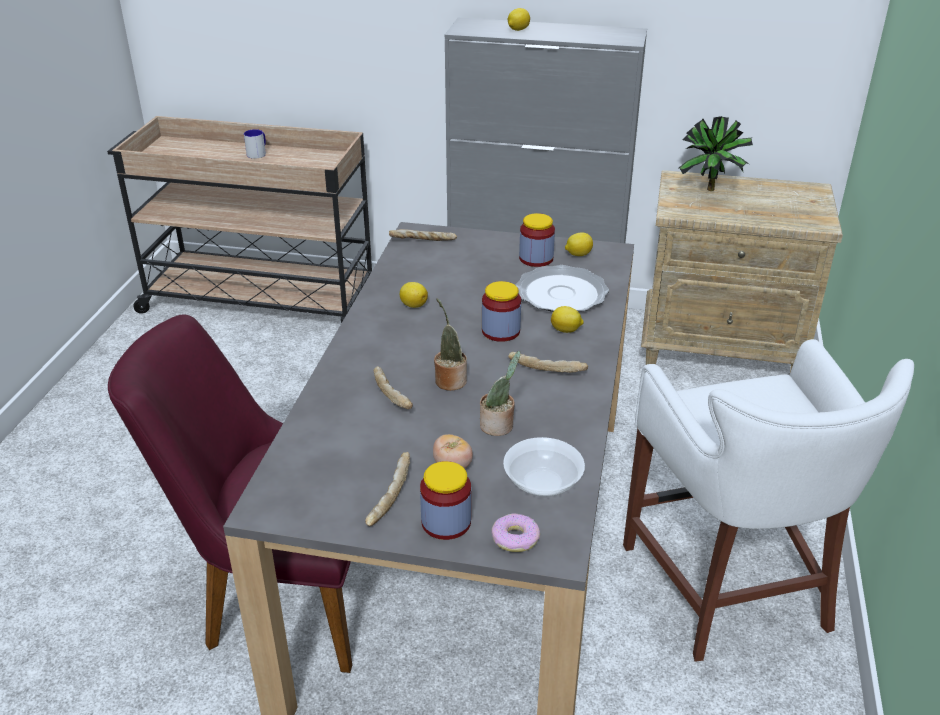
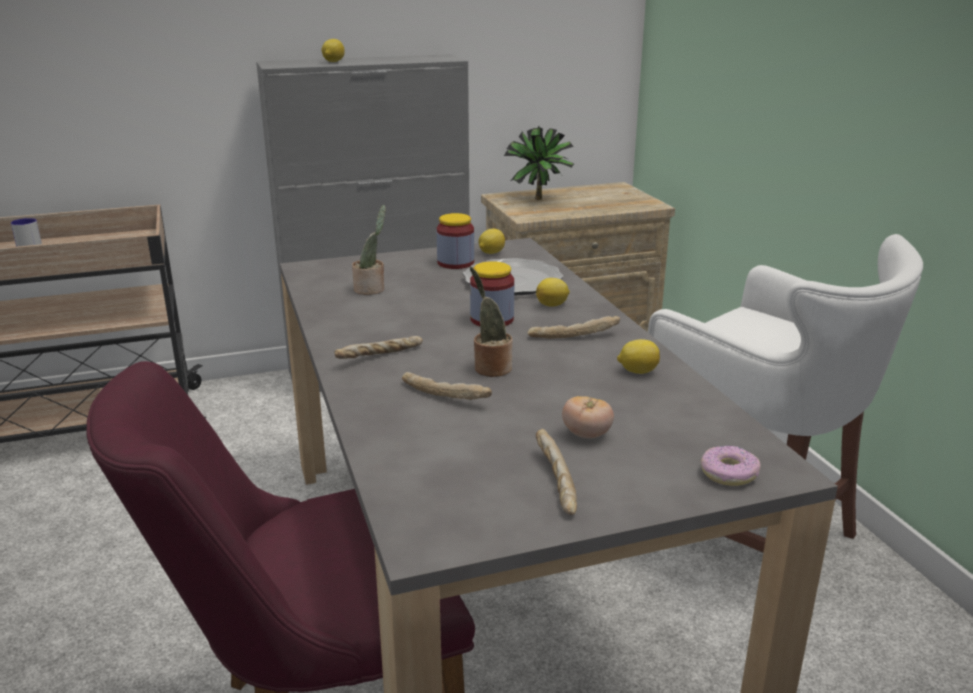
camera: 30 degrees left, 10 degrees down
bread [389,229,457,241] -> bread moved to [334,336,423,359]
lemon [400,282,428,308] -> lemon moved to [617,339,660,374]
jar [420,461,471,540] -> none
potted plant [480,351,521,436] -> potted plant moved to [352,205,386,295]
bowl [503,437,585,497] -> none

